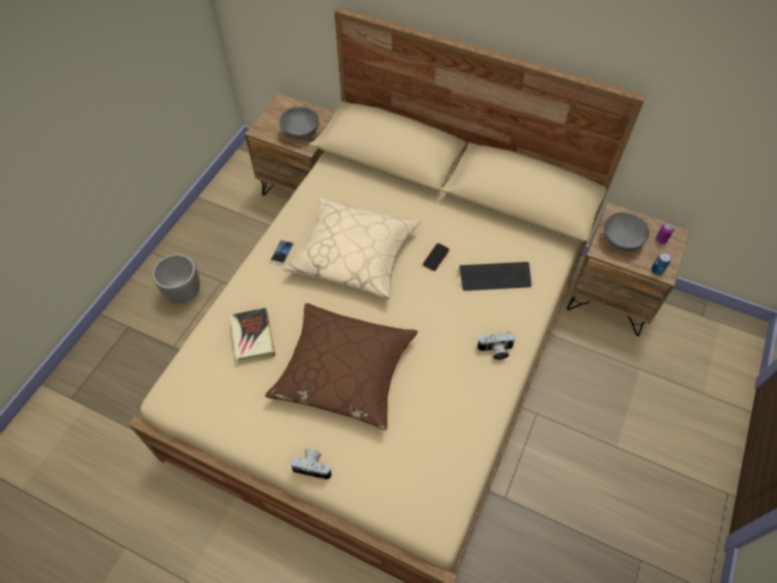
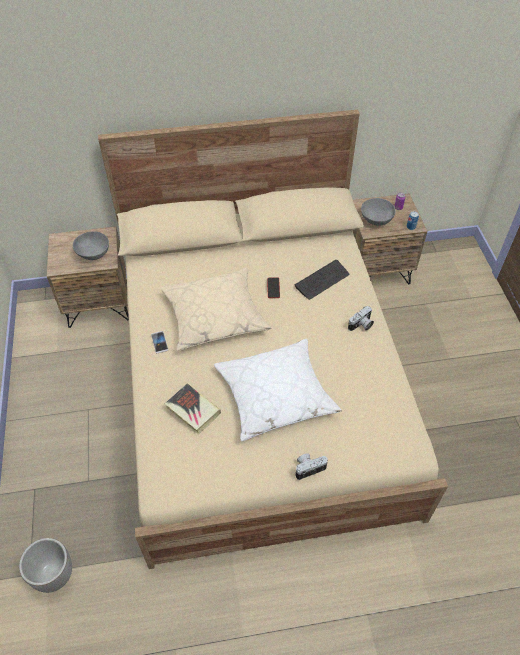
camera: 35 degrees left, 5 degrees down
planter [152,254,200,303] -> planter moved to [19,538,72,593]
brown pillow [265,303,418,430] -> white pillow [214,339,342,441]

